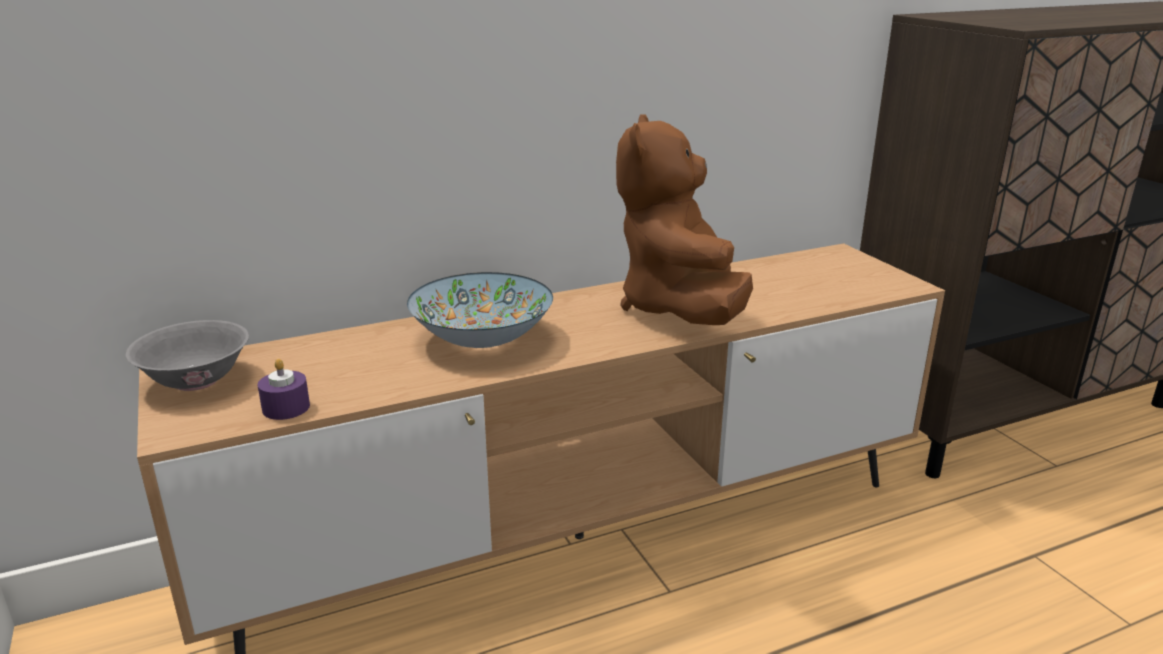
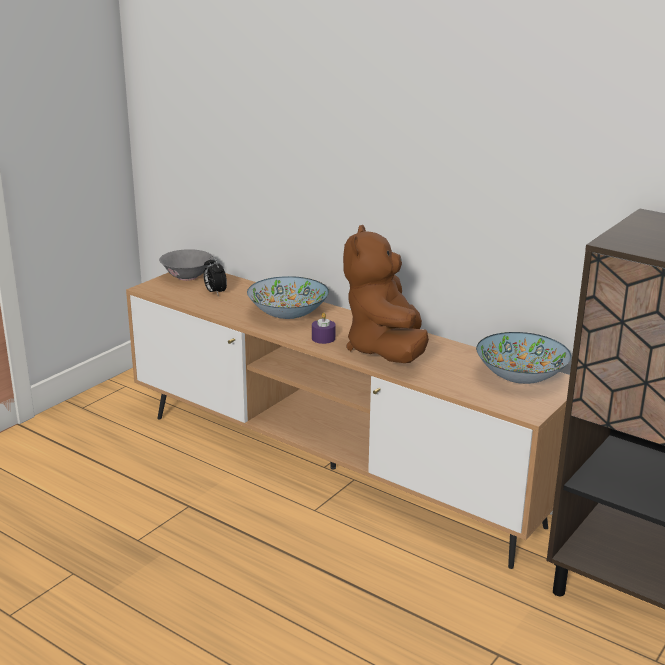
camera: 60 degrees right, 0 degrees up
purple candle [258,359,310,420] -> purple candle moved to [312,312,335,344]
brown plush toy [616,115,753,325] -> brown plush toy turned 60 degrees counterclockwise [343,225,429,363]
none -> alarm clock [203,256,227,296]
none -> bowl [476,332,571,384]

